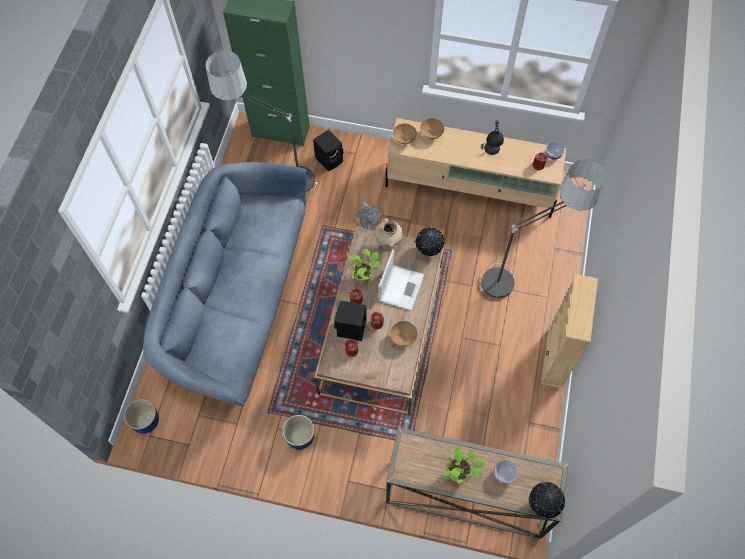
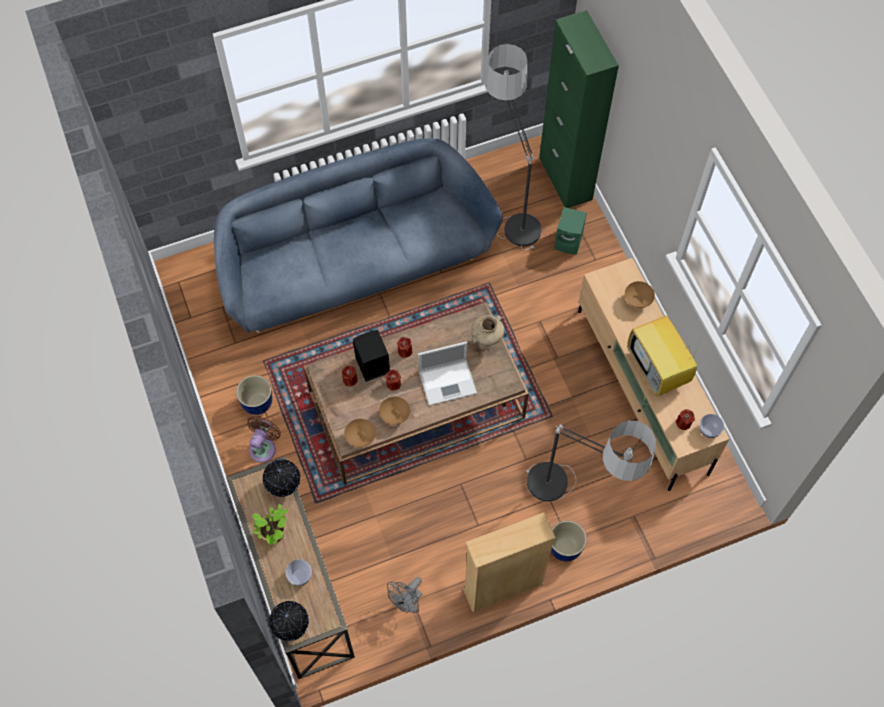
camera: 55 degrees right, 0 degrees up
planter [124,399,159,434] -> planter moved to [551,521,587,562]
black speaker [313,129,344,171] -> green speaker [554,207,587,254]
potted plant [349,248,381,284] -> none
grey fan [354,201,384,230] -> grey fan moved to [387,577,422,613]
brown bowl [393,124,417,144] -> brown bowl moved to [344,419,376,448]
globe [415,227,444,256] -> globe moved to [263,459,300,497]
black table lamp [481,119,504,155] -> television [627,316,699,397]
none -> brown fan [247,416,281,463]

